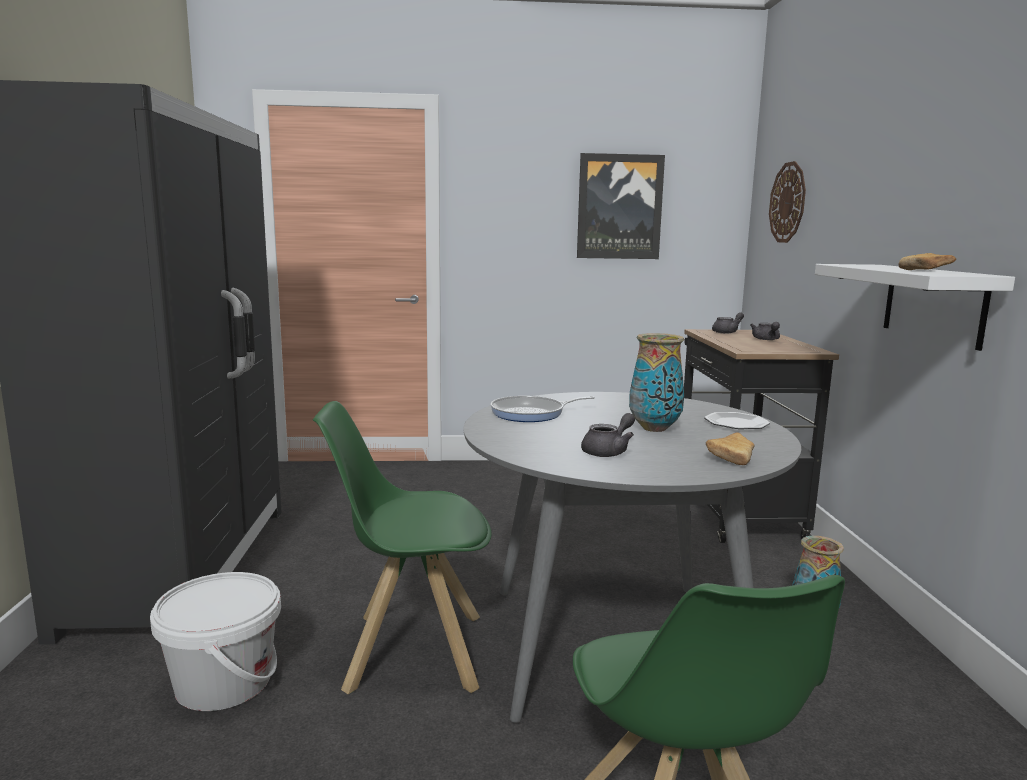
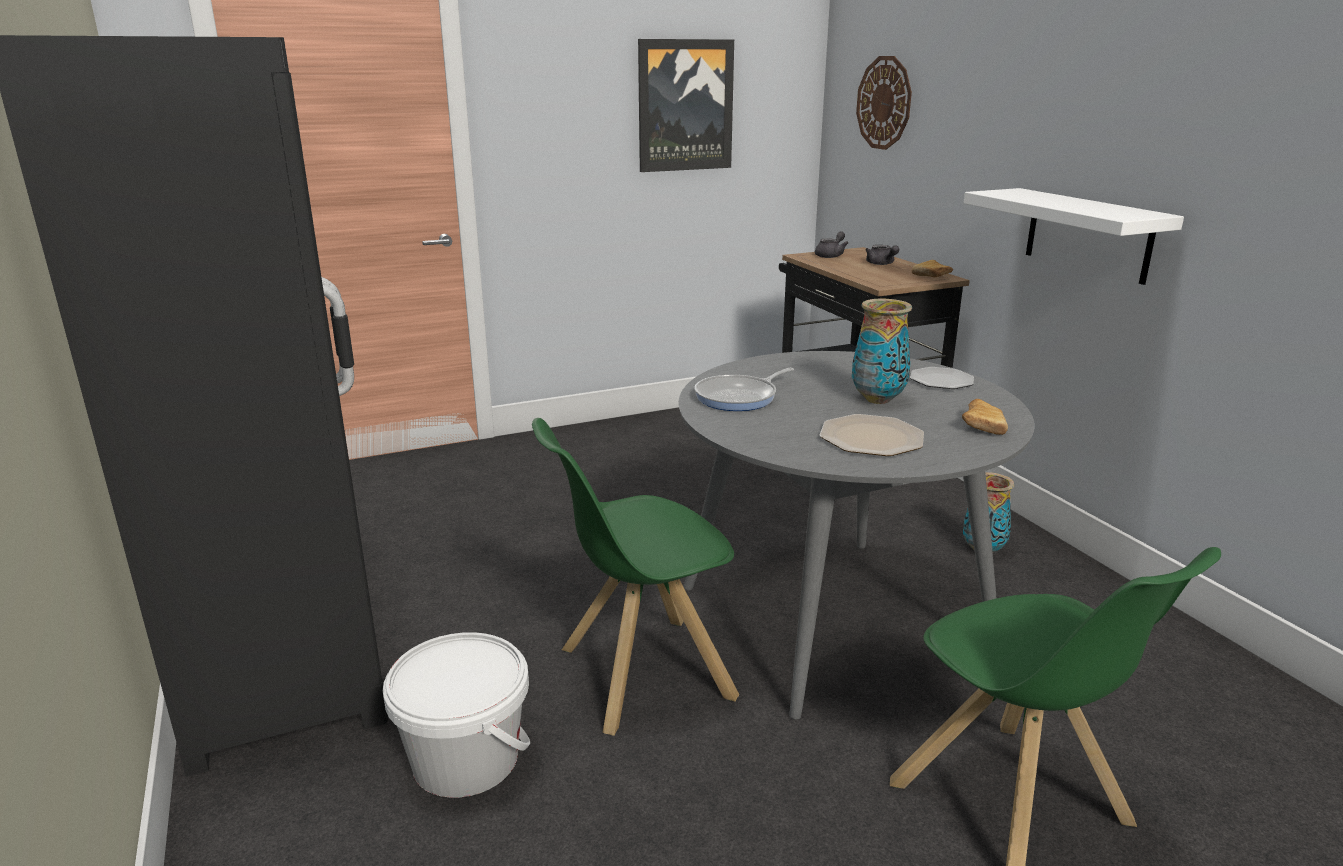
camera: 20 degrees left, 10 degrees up
grey teapot [581,413,635,457] -> plate [820,414,924,456]
bread [899,253,956,270] -> bread moved to [912,260,953,278]

